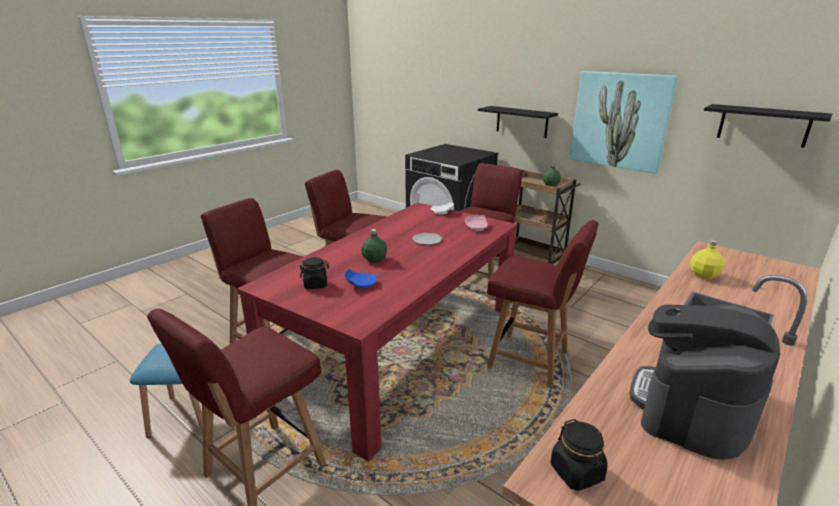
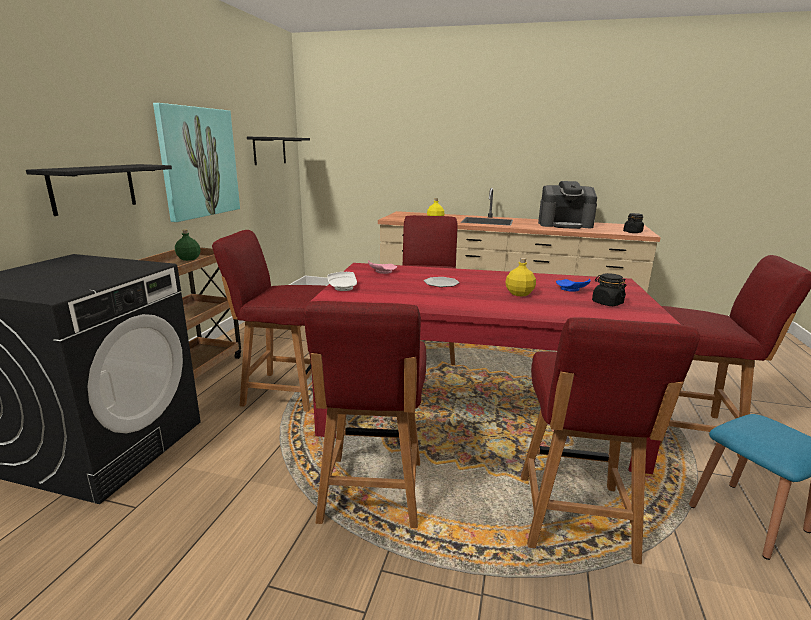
camera: 115 degrees left, 5 degrees down
green bottle [362,229,387,263] -> yellow bottle [506,258,536,297]

